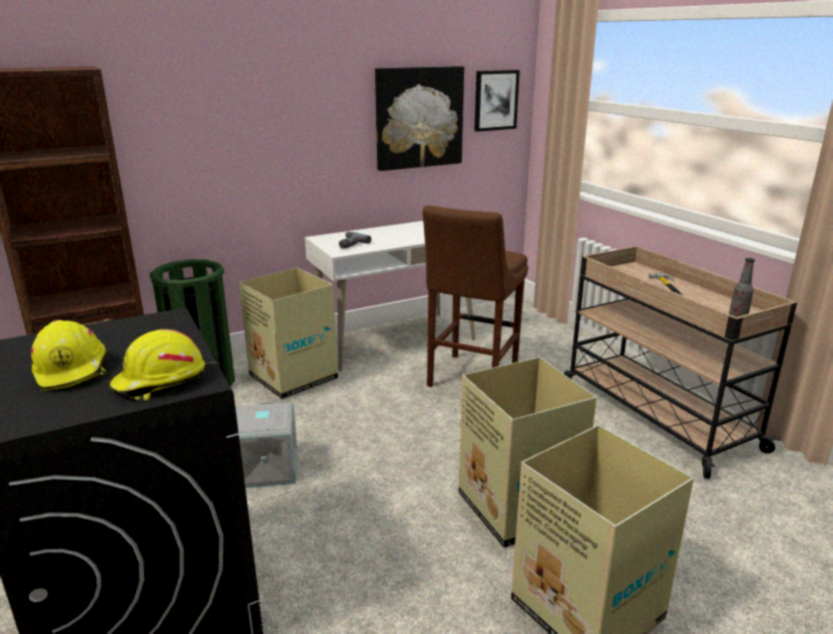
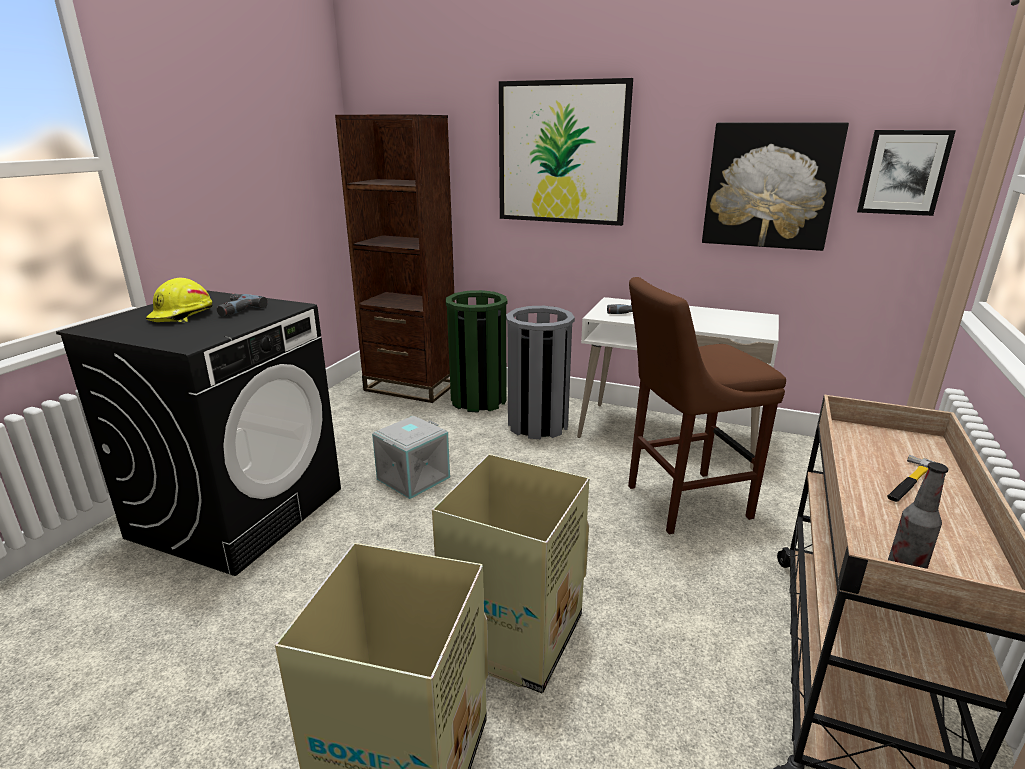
camera: 50 degrees right, 0 degrees up
yellow hard hat [109,329,205,401] -> none
cardboard box [239,268,338,399] -> grey trash can [506,306,575,439]
none -> power drill [217,294,268,317]
none -> picture [499,78,633,226]

